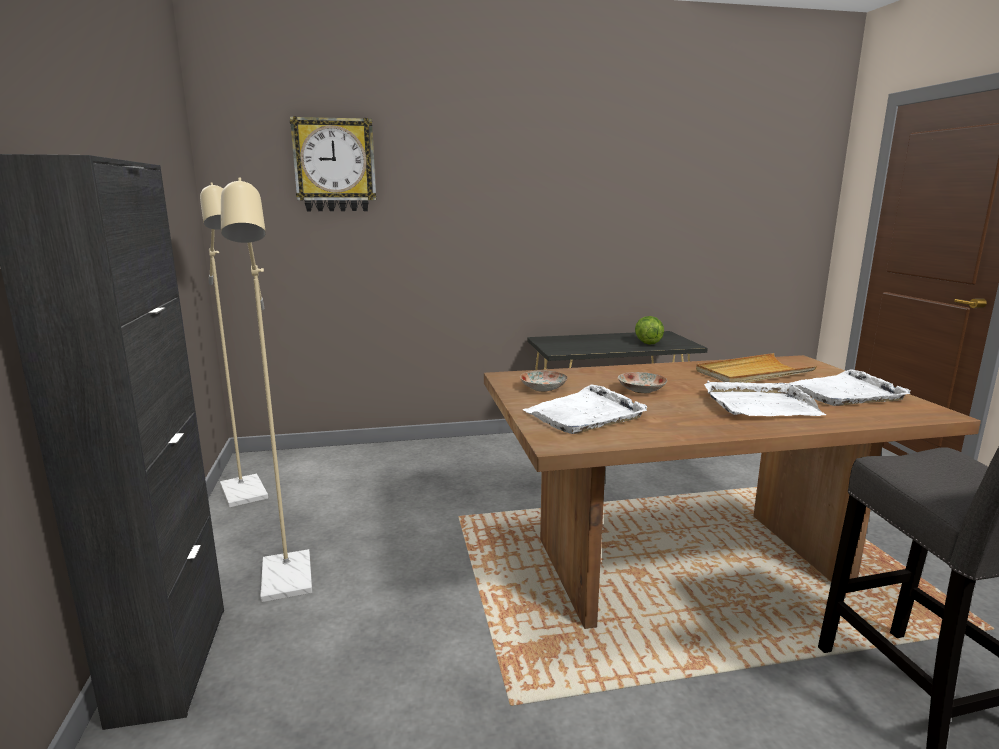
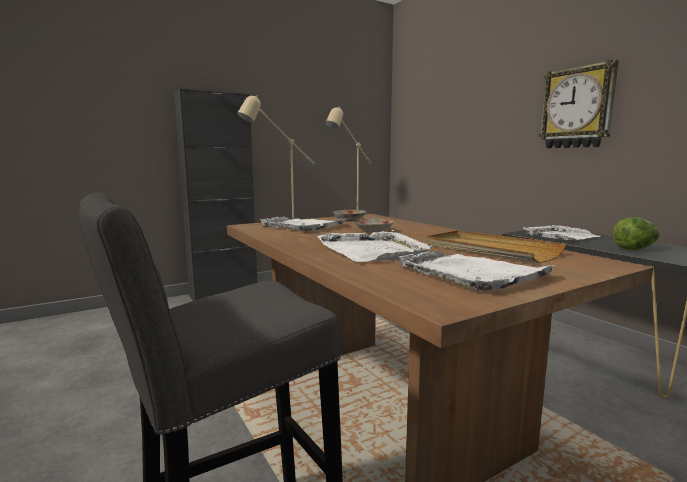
camera: 70 degrees right, 5 degrees down
wall clock [290,116,376,211] -> wall clock moved to [539,60,619,148]
none -> white tray [524,225,600,240]

